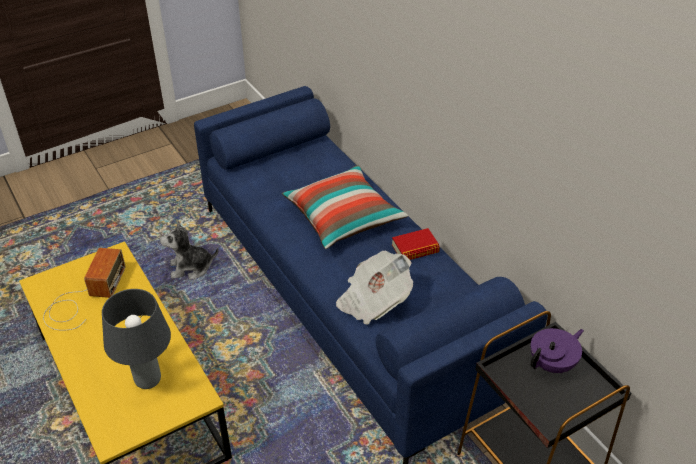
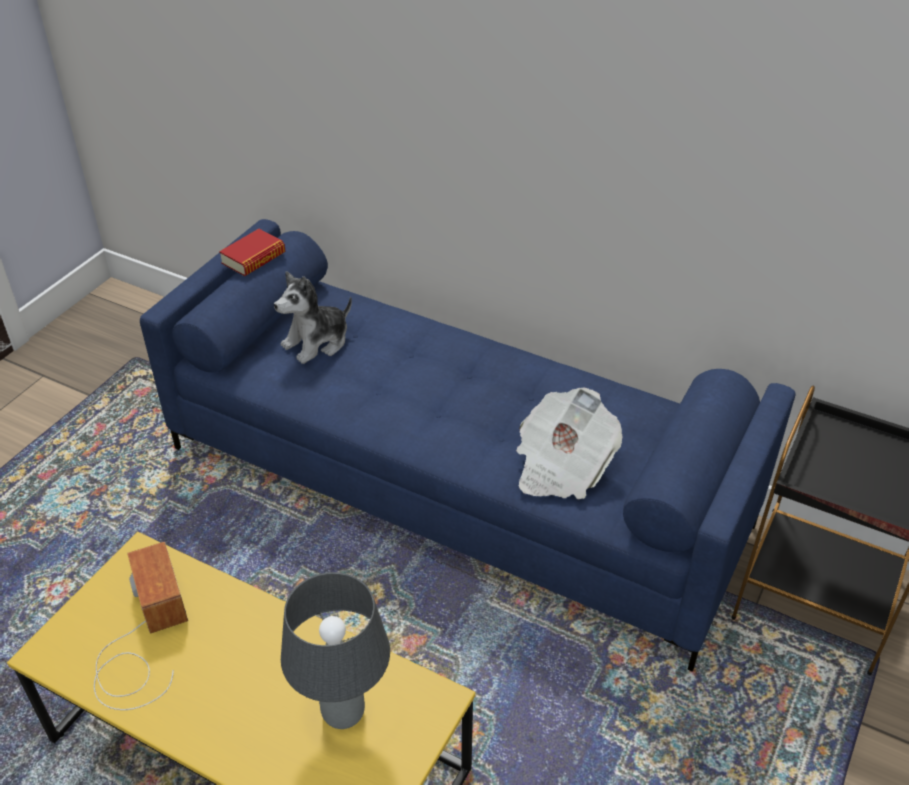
camera: 30 degrees left, 0 degrees up
plush toy [160,221,219,280] -> plush toy moved to [274,271,352,364]
pillow [282,165,408,249] -> none
book [392,228,440,260] -> book moved to [219,229,285,276]
purple teapot [531,328,584,373] -> none

